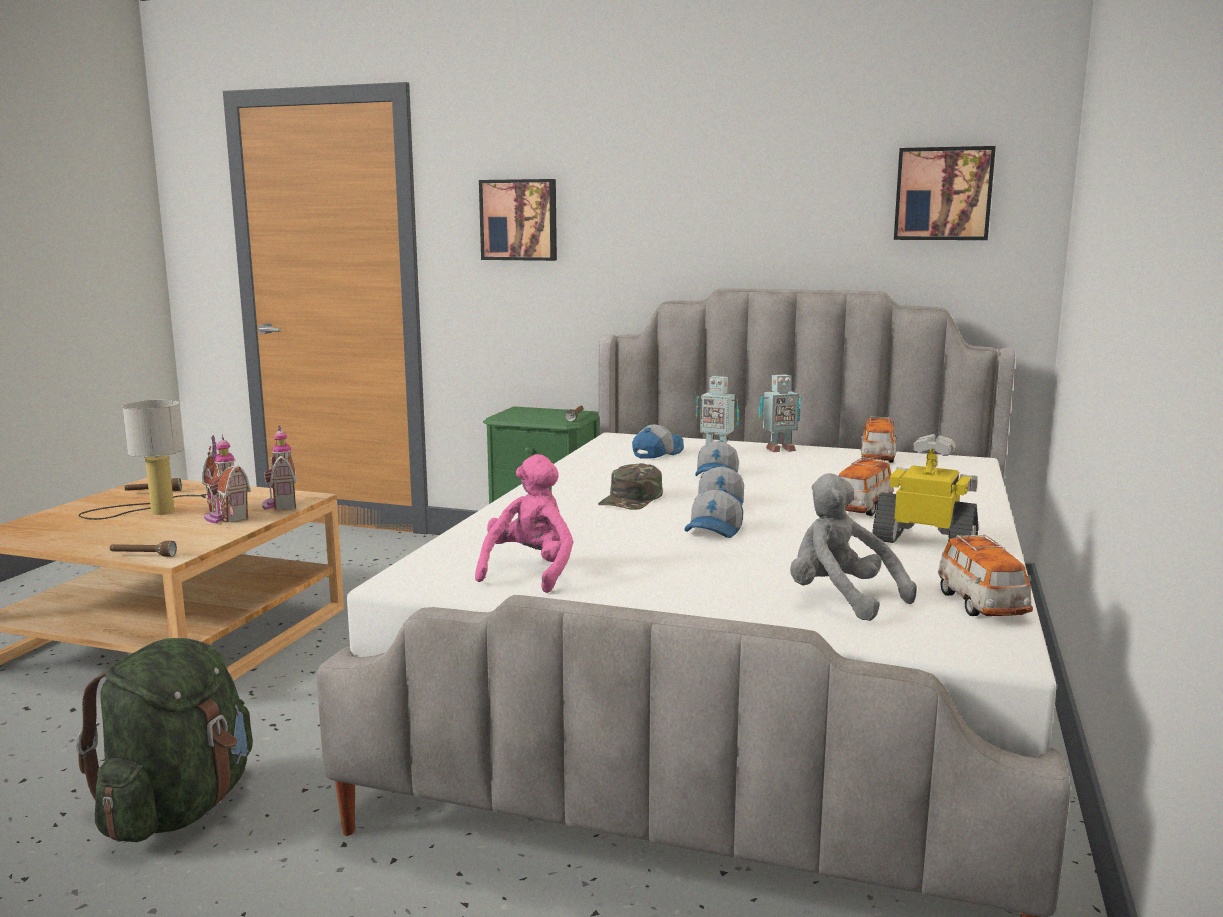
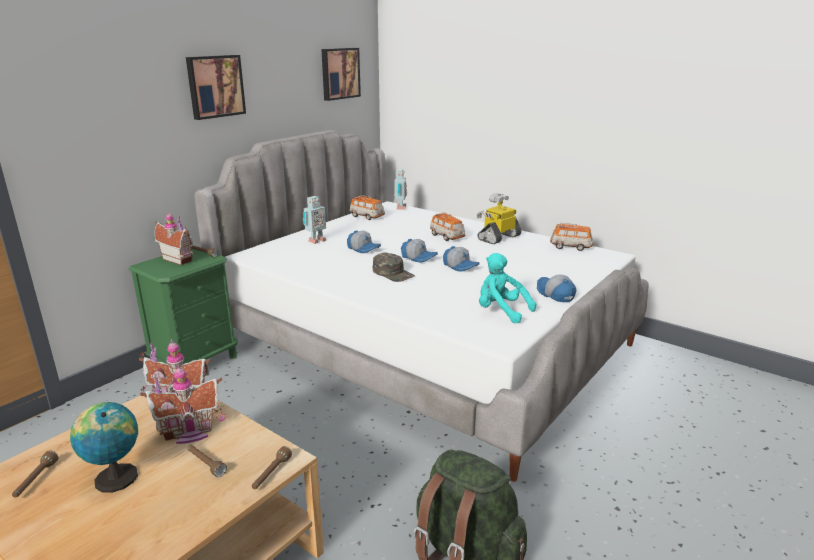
camera: 70 degrees left, 10 degrees up
table lamp [79,400,206,520] -> globe [70,402,138,493]
pink plush toy [475,454,573,593] -> turquoise plush toy [479,253,536,323]
picture [479,179,557,261] -> picture moved to [186,55,246,120]
cap [632,424,684,459] -> cap moved to [537,275,576,302]
toy robot [759,374,801,452] -> toy robot moved to [393,170,407,210]
grey plush toy [790,473,917,621] -> none
none -> toy house [155,211,193,265]
none -> brown flashlight [187,445,227,477]

